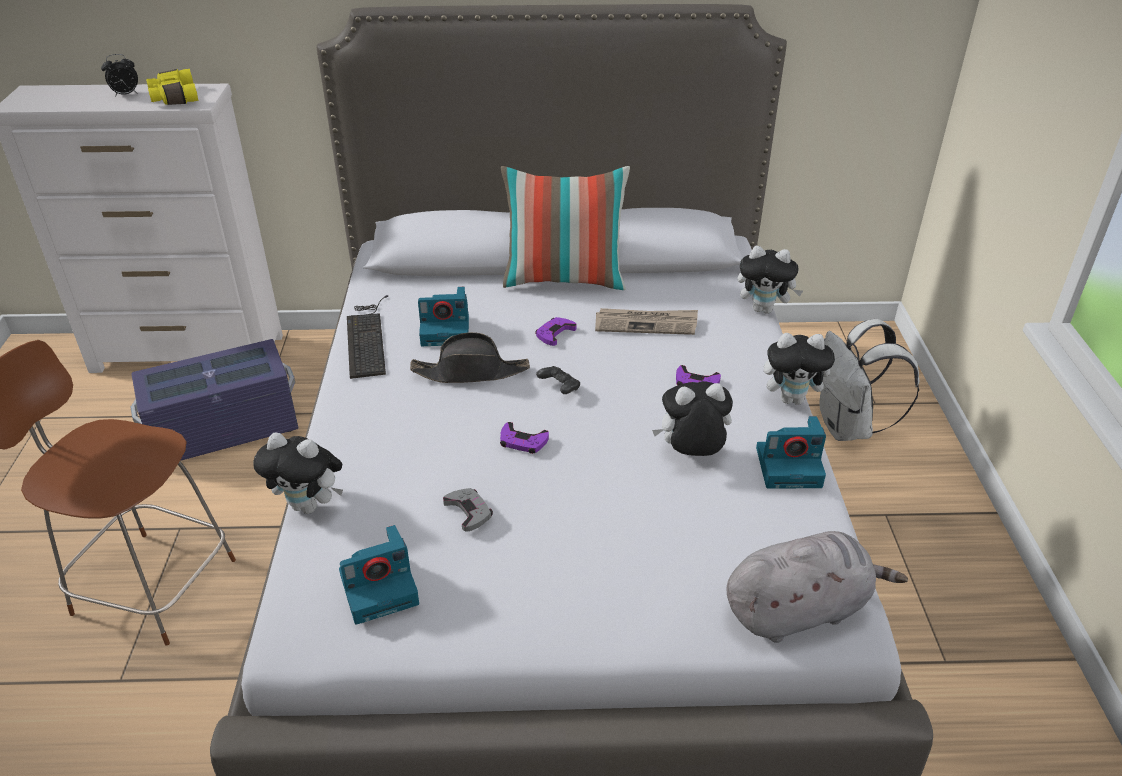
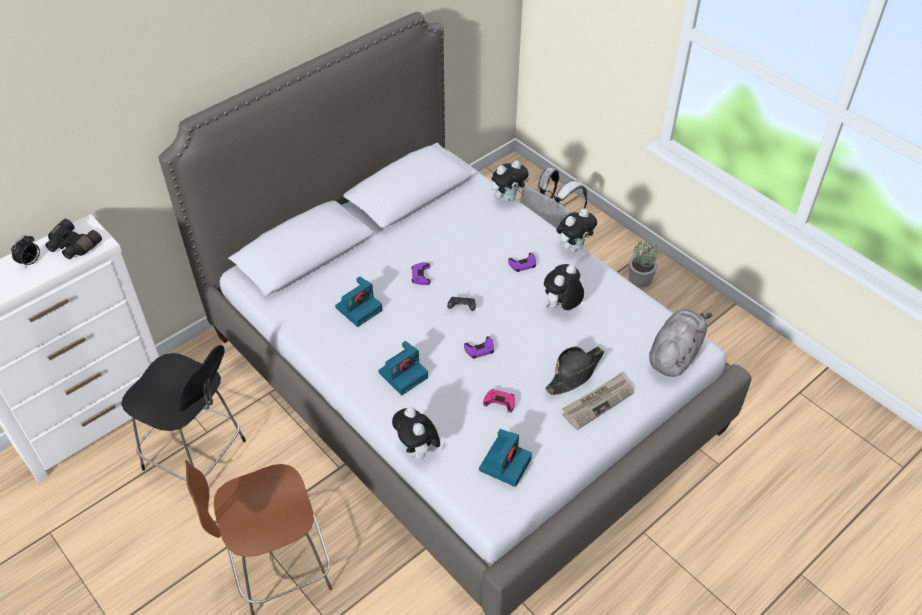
camera: 40 degrees left, 10 degrees up
purple storage box [131,339,299,461] -> black chair [121,345,246,481]
yellow binoculars [146,69,198,105] -> black binoculars [45,219,102,259]
plush toy [253,433,343,514] -> plush toy turned 90 degrees clockwise [392,407,440,462]
keyboard [347,295,388,379] -> none
black hat [410,332,530,383] -> black hat moved to [545,346,604,395]
grey game controller [443,488,493,532] -> pink game controller [483,389,515,413]
pillow [501,166,630,290] -> none
newspaper [595,308,698,335] -> newspaper moved to [562,373,634,430]
camera [756,416,826,489] -> camera moved to [378,341,428,395]
none -> potted plant [629,241,657,288]

